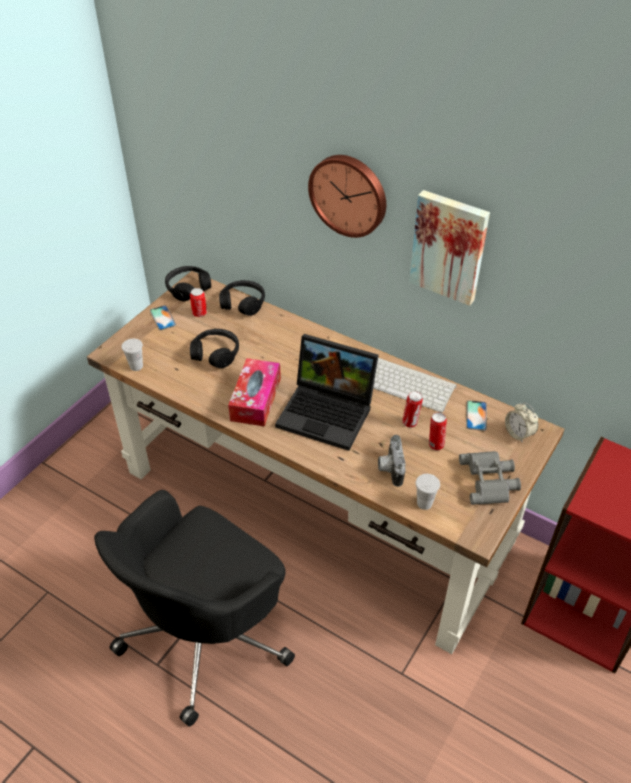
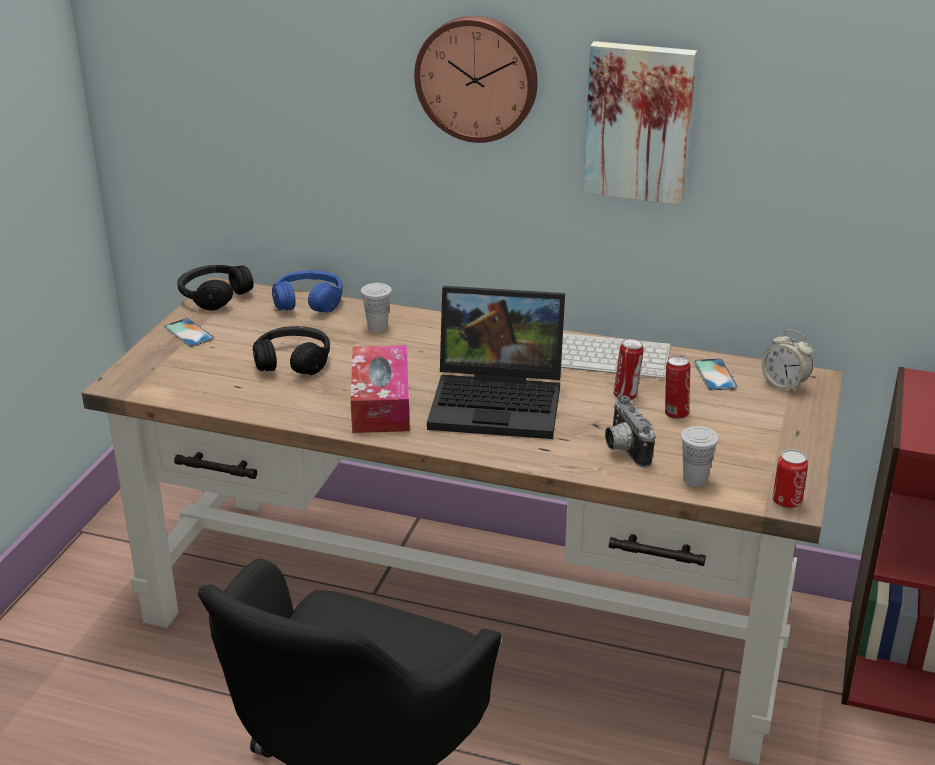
camera: 15 degrees left, 15 degrees down
white cup [121,339,143,371] -> white cup moved to [361,283,392,333]
can [190,288,207,317] -> can moved to [772,449,808,508]
black headphones [219,280,265,316] -> blue headphones [272,270,343,313]
grey binoculars [459,451,521,505] -> none

